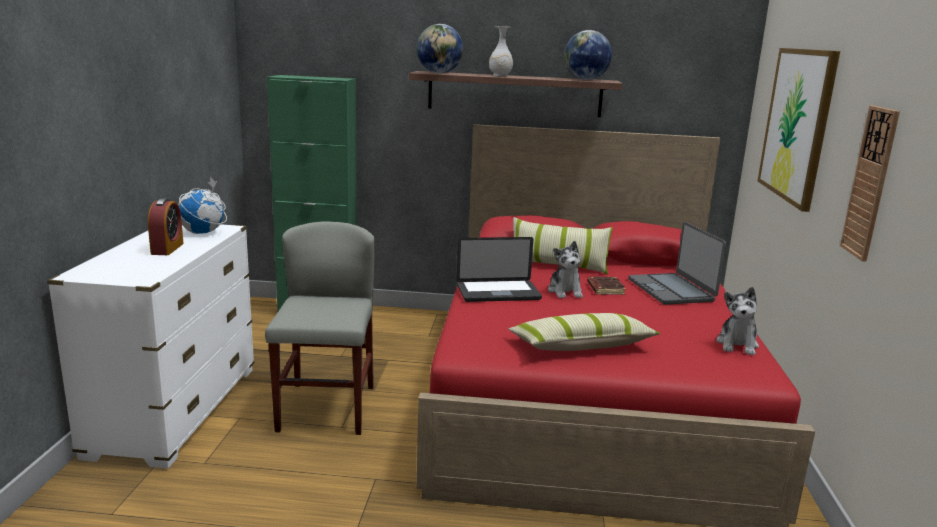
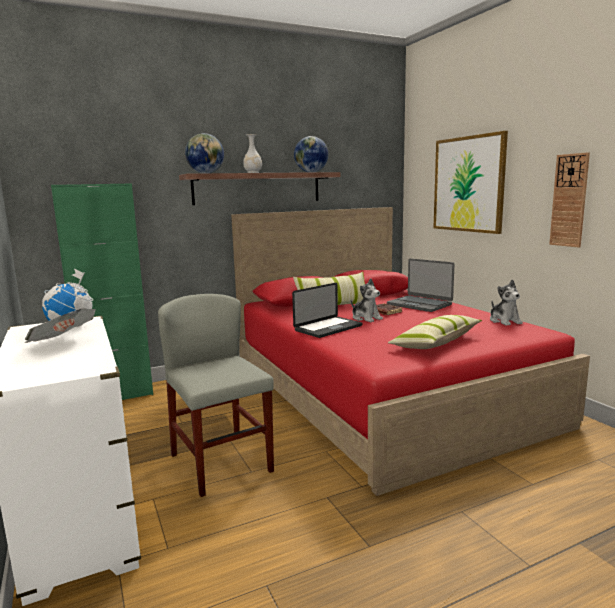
camera: 30 degrees left, 5 degrees down
alarm clock [148,198,184,255] -> newspaper [25,309,96,343]

